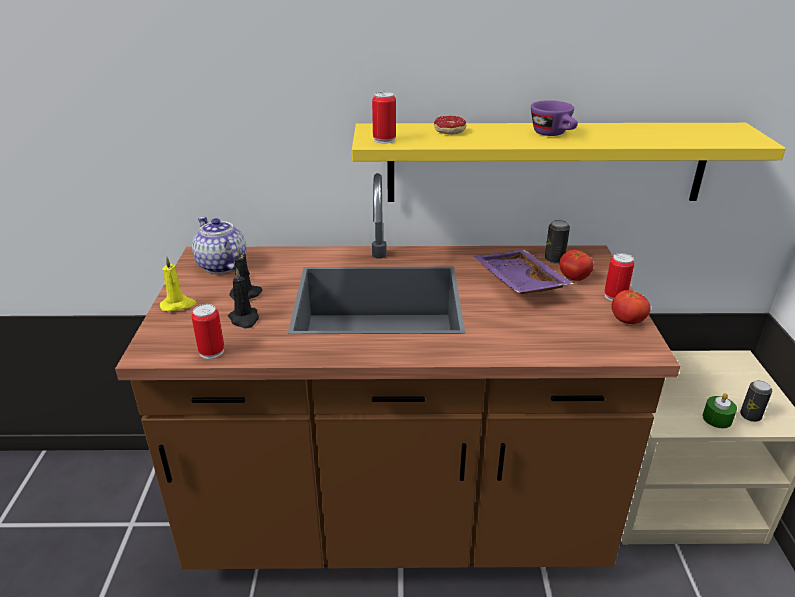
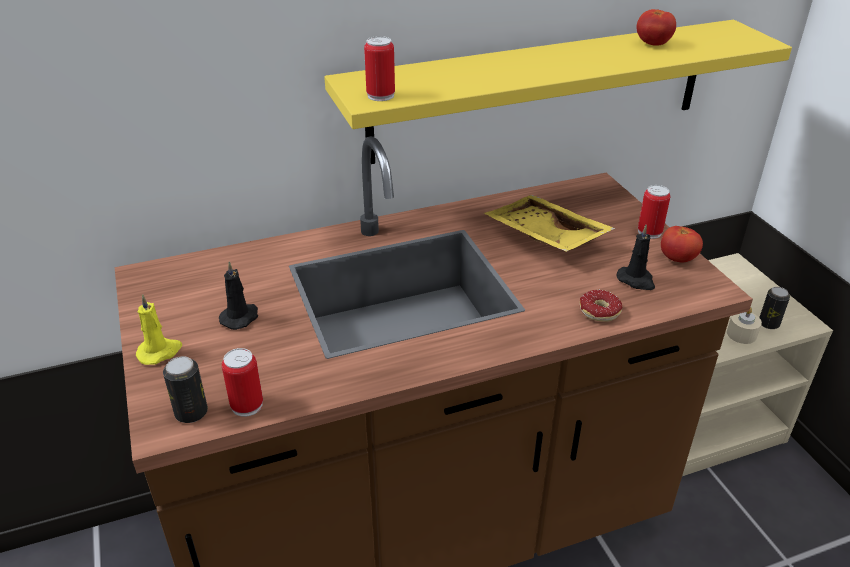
camera: 20 degrees left, 5 degrees up
teapot [192,217,246,274] -> none
black candle [228,269,259,328] -> black candle moved to [617,225,655,290]
donut [434,116,466,135] -> donut moved to [580,290,622,322]
purple tray [474,250,574,294] -> yellow tray [484,195,616,252]
purple cup [531,100,578,136] -> none
can [545,220,570,263] -> can moved to [163,356,208,423]
tomato [560,250,593,281] -> tomato moved to [636,9,676,46]
green candle [703,393,737,428] -> beige candle [727,307,762,344]

